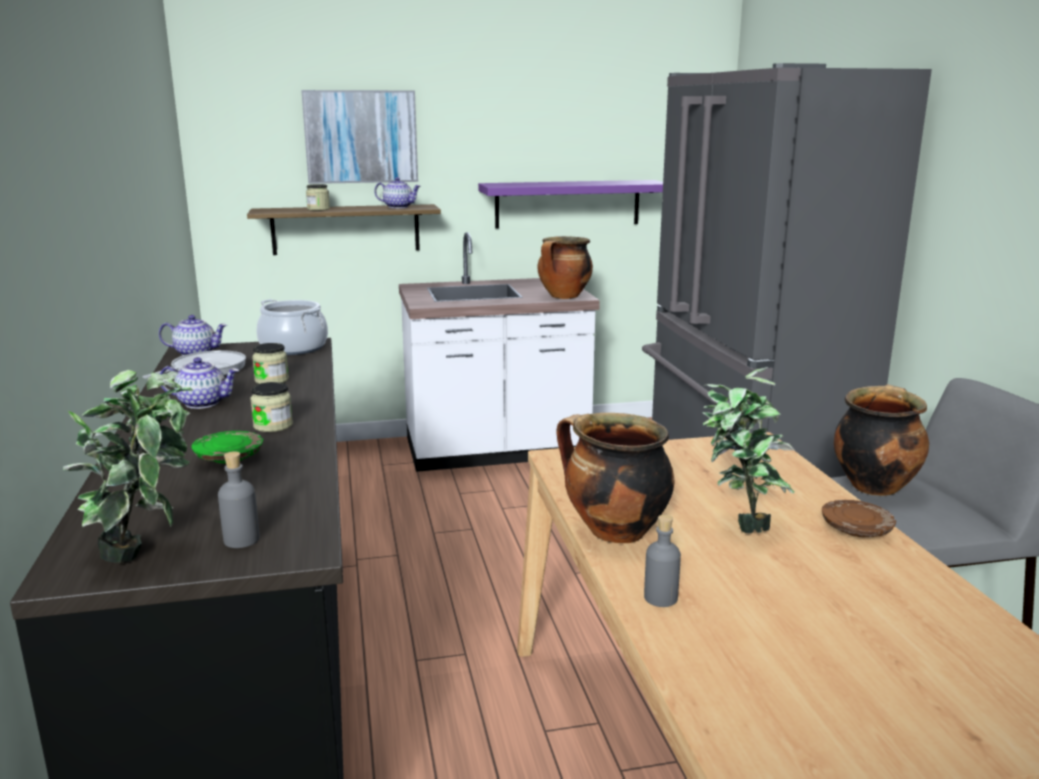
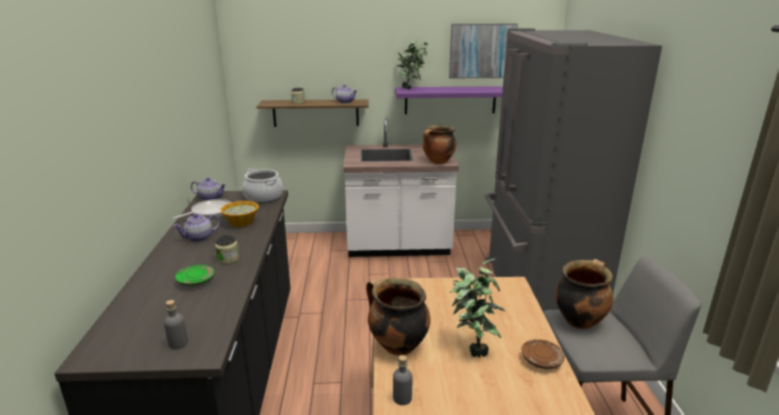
camera: 10 degrees right, 5 degrees up
potted plant [63,370,193,563] -> potted plant moved to [397,41,428,90]
teapot [160,357,239,409] -> teapot turned 135 degrees clockwise [173,214,220,242]
jar [252,343,289,384] -> bowl [220,201,259,227]
picture [301,90,418,184] -> picture moved to [449,24,518,78]

